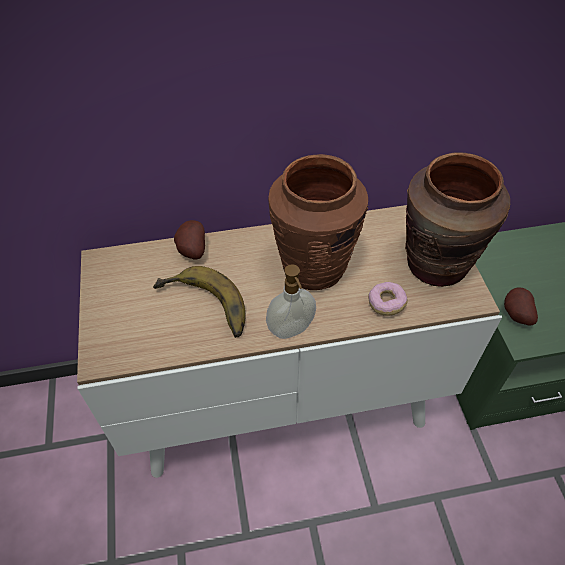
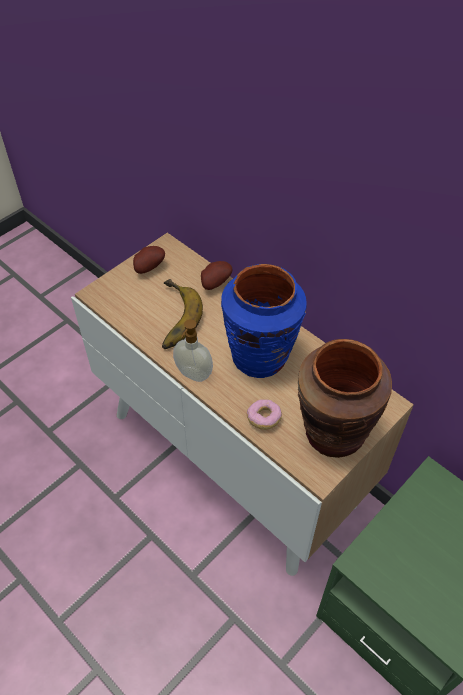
camera: 55 degrees right, 0 degrees up
brown vase [268,154,369,290] -> blue vase [221,264,307,378]
potato [504,287,538,325] -> potato moved to [133,246,165,274]

